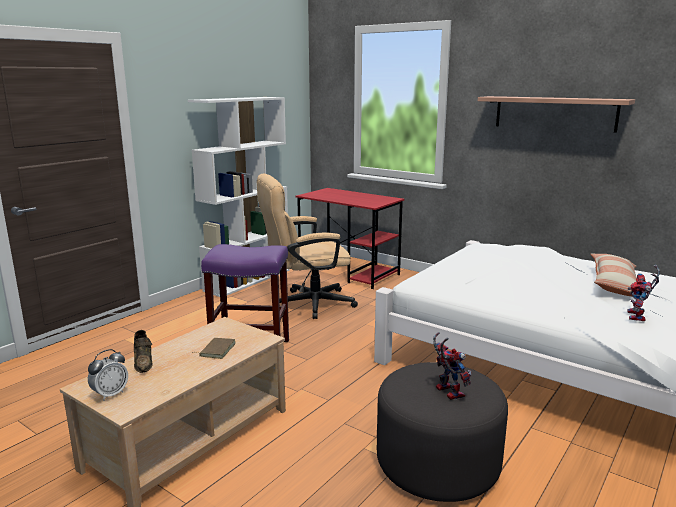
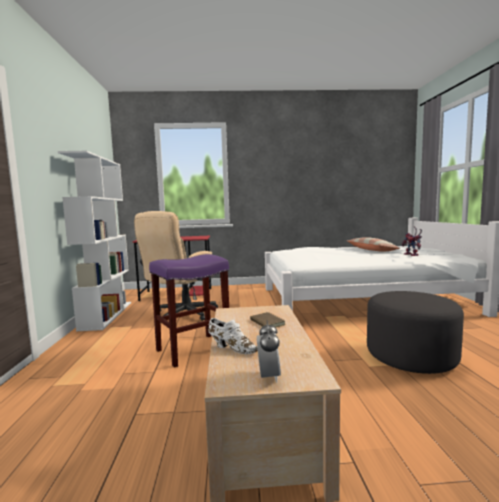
camera: 40 degrees left, 10 degrees down
brown shoe [134,330,153,373] -> white shoe [208,318,258,354]
toy robot [433,332,472,400] -> none
shelf [478,96,635,133] -> none

